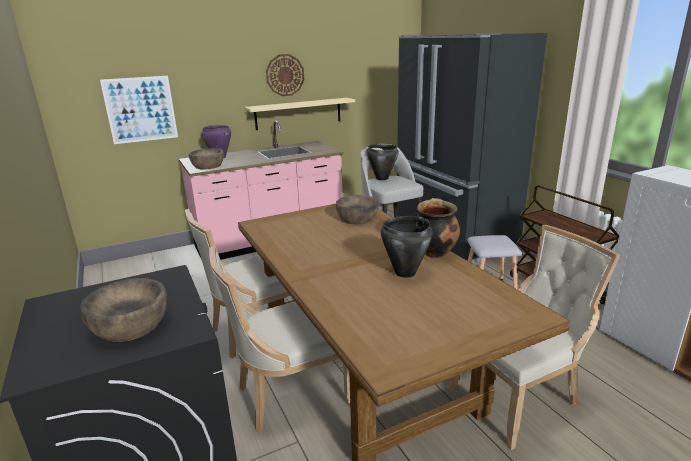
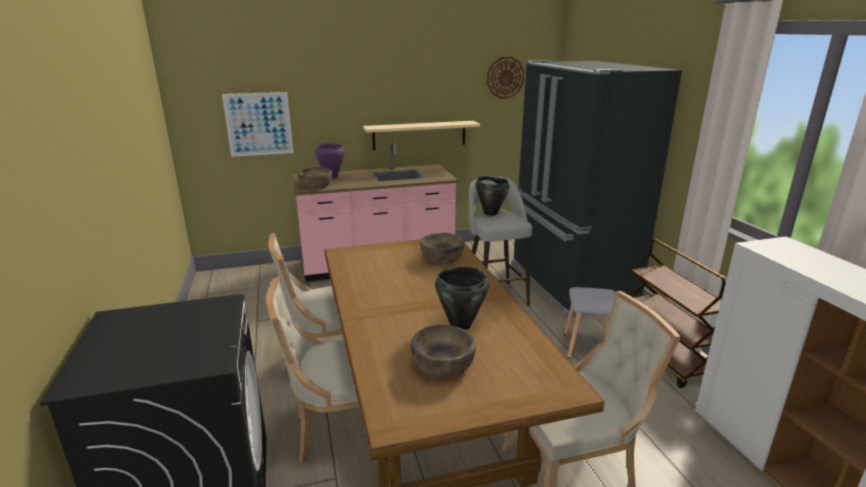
camera: 10 degrees right, 0 degrees up
brown bowl [80,278,167,342] -> brown bowl moved to [411,325,476,379]
wall clock [266,54,304,96] -> wall clock moved to [487,57,525,99]
cooking pot [416,198,460,258] -> none

